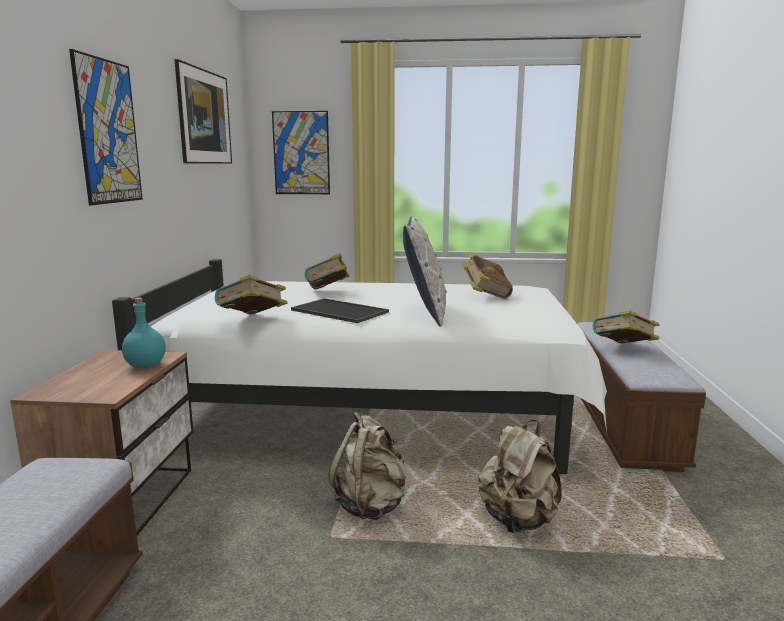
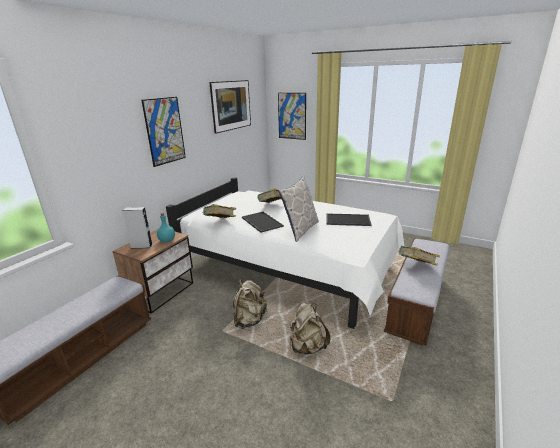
camera: 25 degrees right, 10 degrees up
book [461,252,513,299] -> tray [327,213,372,226]
none -> grey speaker [122,207,153,249]

